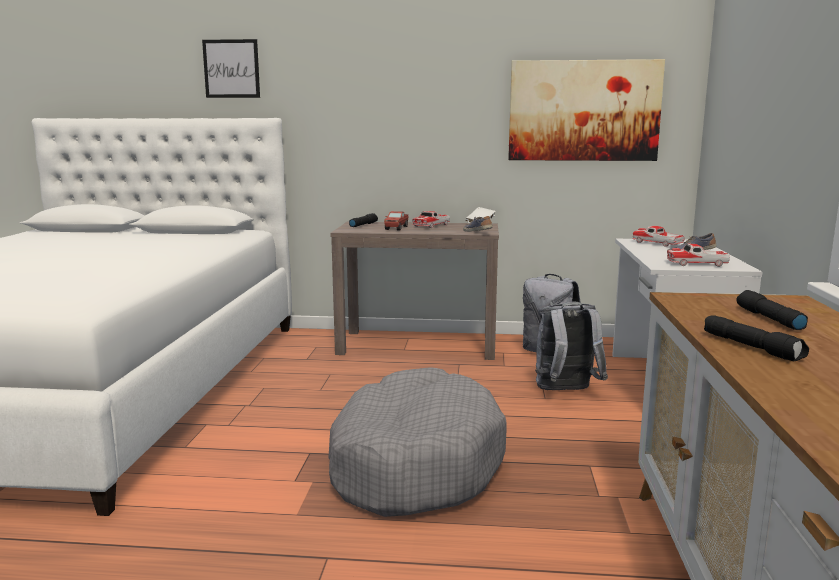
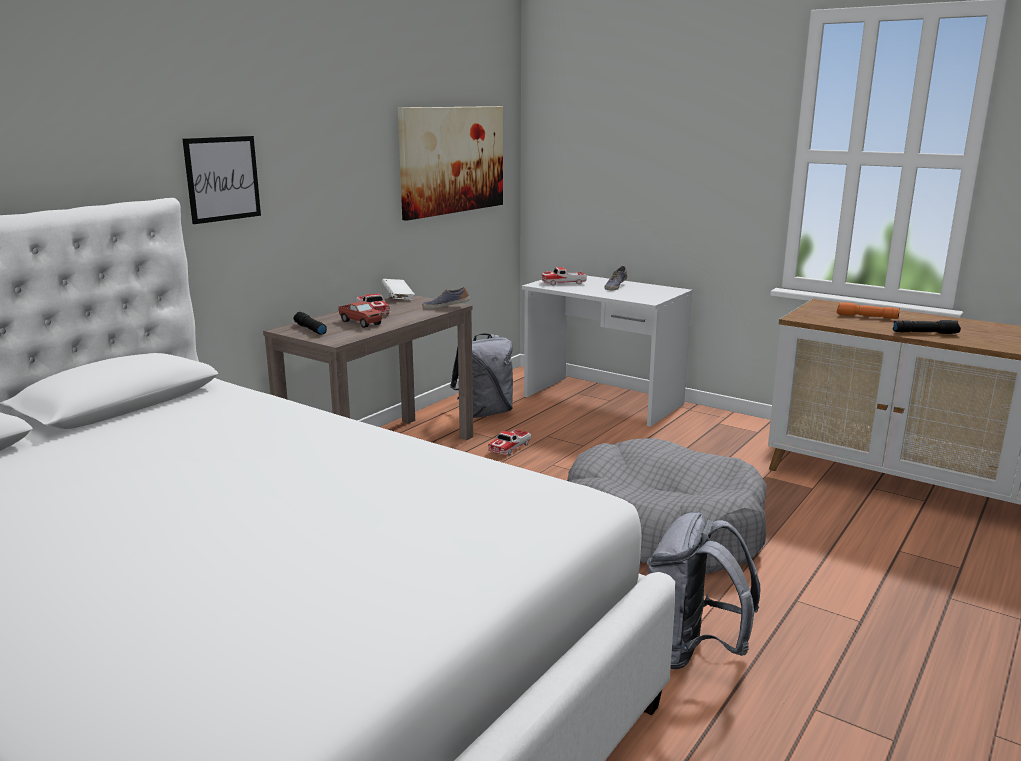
camera: 60 degrees left, 5 degrees up
picture [202,39,260,98] -> picture moved to [182,136,261,224]
grey backpack [535,302,608,390] -> grey backpack moved to [647,512,760,669]
toy car [667,244,730,267] -> toy car moved to [488,429,531,455]
black flashlight [736,290,808,330] -> orange flashlight [837,302,900,319]

